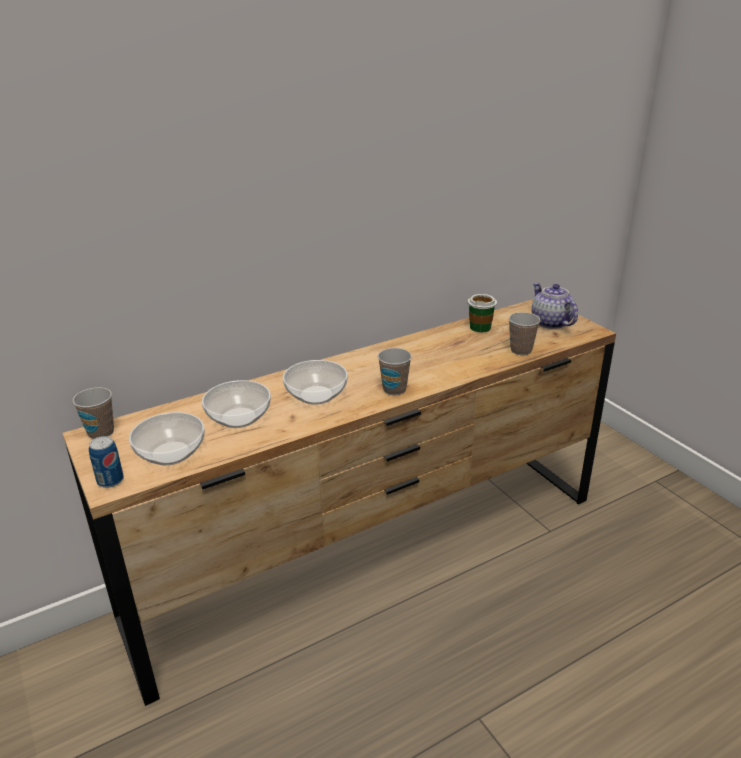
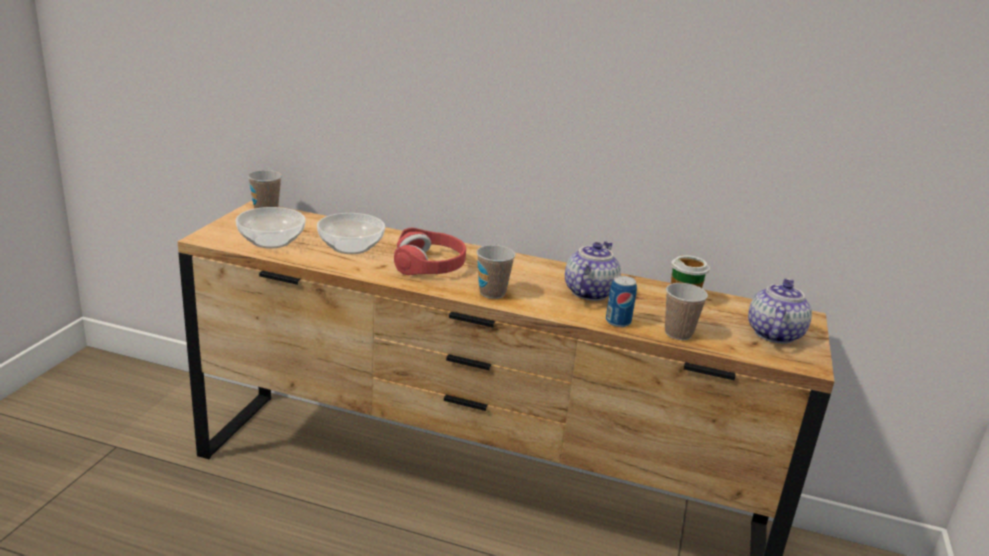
camera: 45 degrees right, 5 degrees down
can [89,436,124,488] -> can moved to [606,276,637,327]
bowl [283,360,348,405] -> red headphones [394,228,466,275]
none -> teapot [565,241,621,301]

